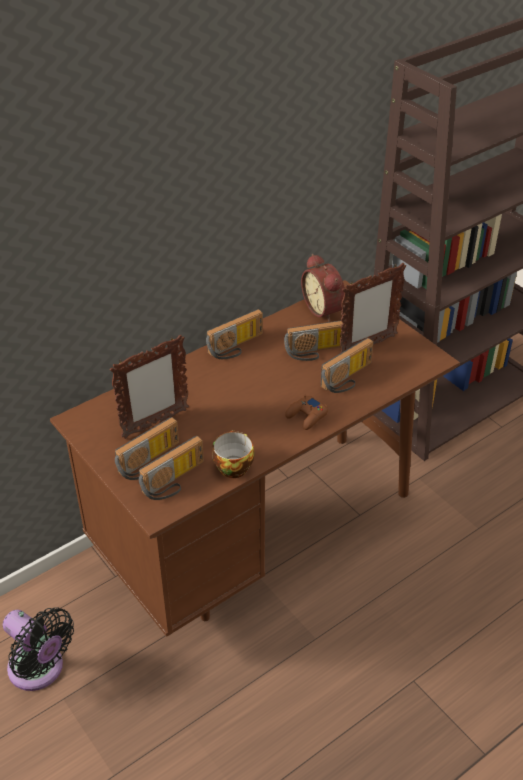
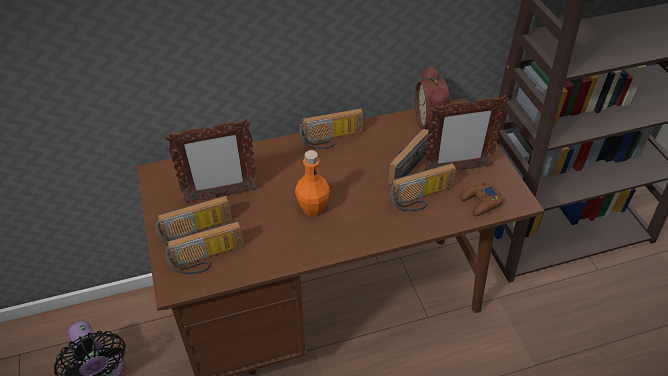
camera: 20 degrees right, 5 degrees up
cup [212,430,254,478] -> none
radio [284,320,346,361] -> radio turned 120 degrees clockwise [388,129,431,185]
brown game controller [285,394,328,430] -> brown game controller moved to [460,182,503,216]
none -> orange bottle [295,150,330,216]

